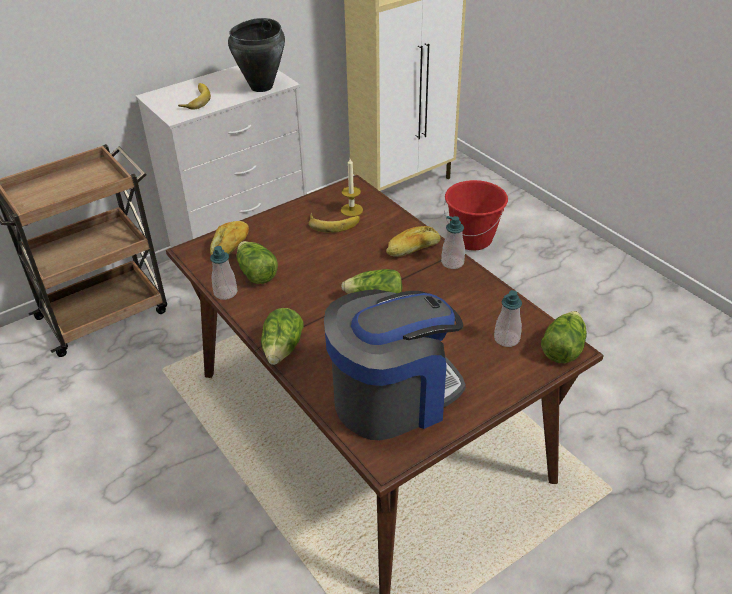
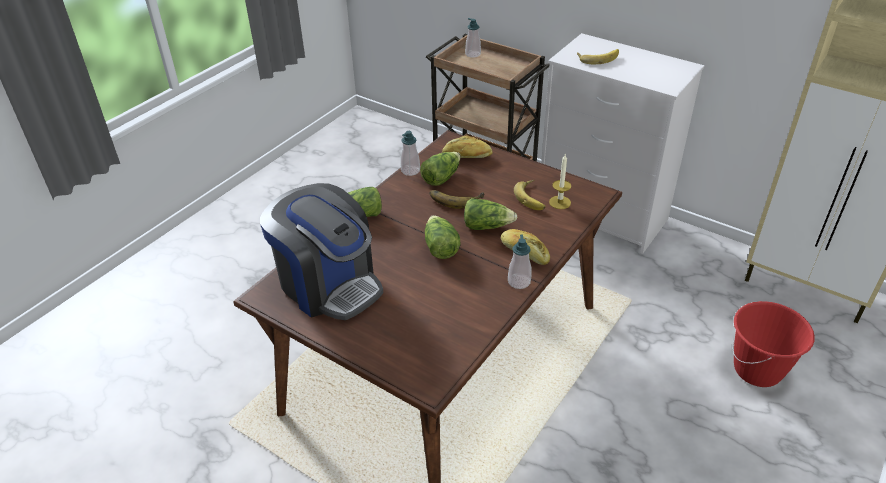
camera: 70 degrees right, 0 degrees up
black cooking pot [228,18,285,92] -> none
soap dispenser [494,290,522,347] -> soap dispenser moved to [465,18,481,58]
lettuce [541,311,587,363] -> lettuce moved to [464,198,517,230]
none -> banana [430,190,485,209]

